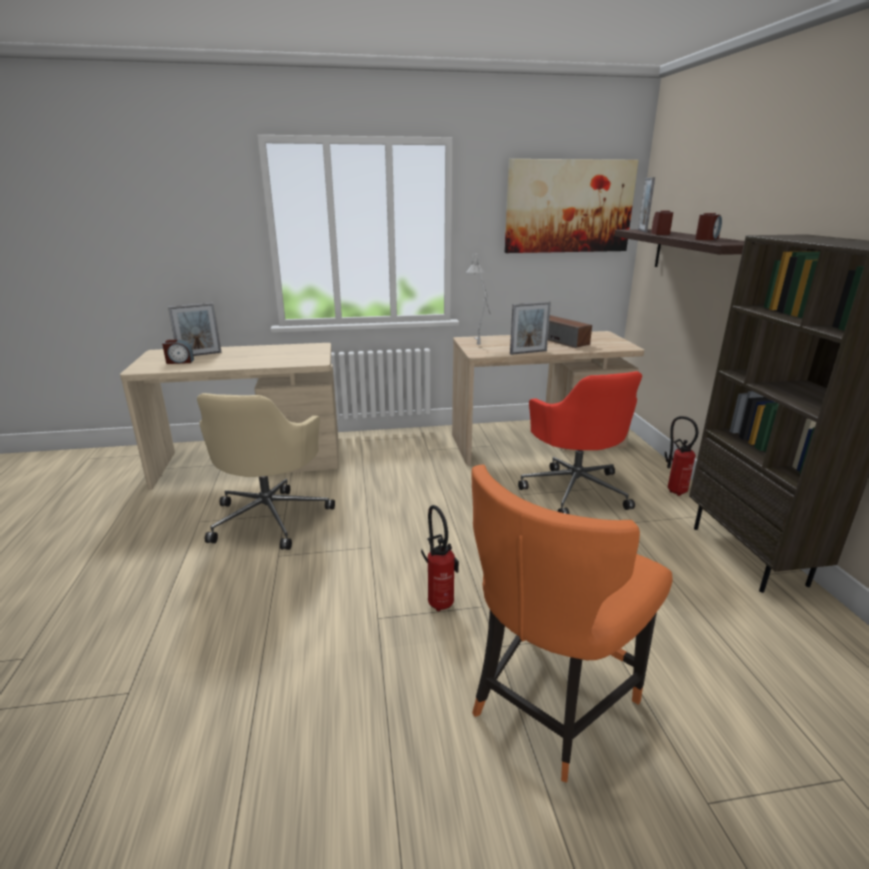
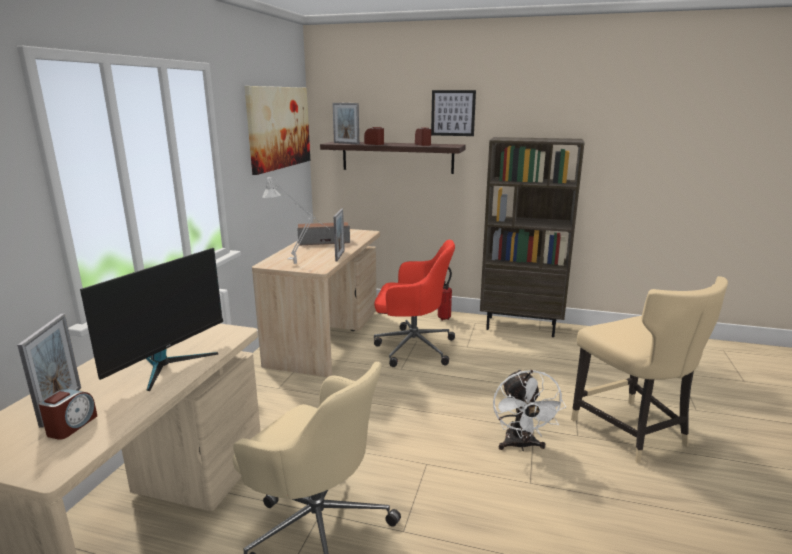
camera: 65 degrees left, 5 degrees down
fire extinguisher [421,505,459,612] -> white fan [493,369,566,451]
orange chair [472,465,673,783] -> beige chair [571,276,728,463]
none -> monitor [80,248,223,391]
none -> picture [431,90,476,136]

